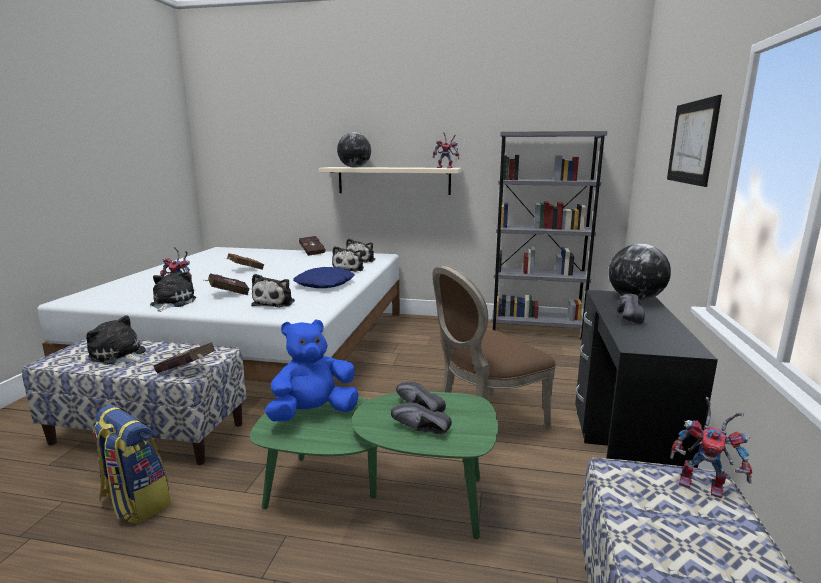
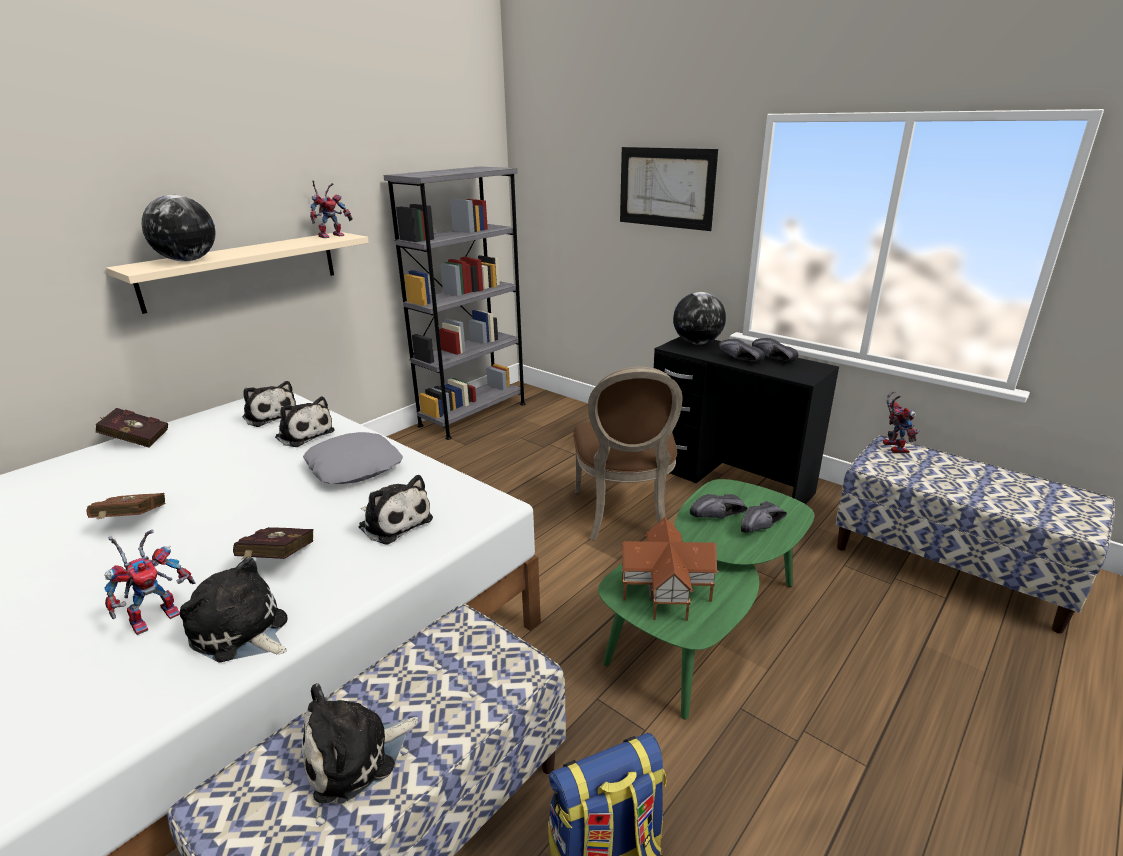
camera: 60 degrees left, 10 degrees up
red book [154,342,216,374] -> none
blue plush toy [265,319,359,421] -> toy house [620,517,719,621]
blue pillow [293,267,355,288] -> grey pillow [303,432,403,484]
toy robot [670,397,752,498] -> toy robot turned 60 degrees counterclockwise [883,391,920,454]
none -> black shoe [752,338,798,362]

